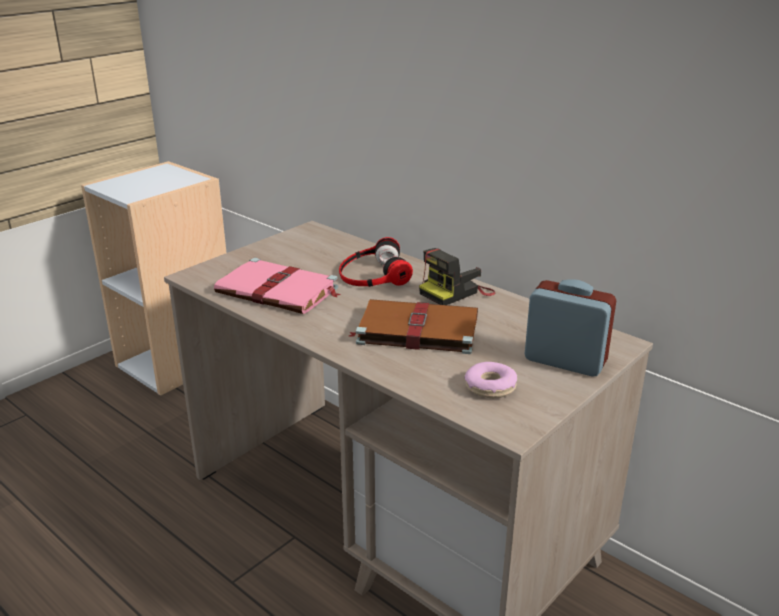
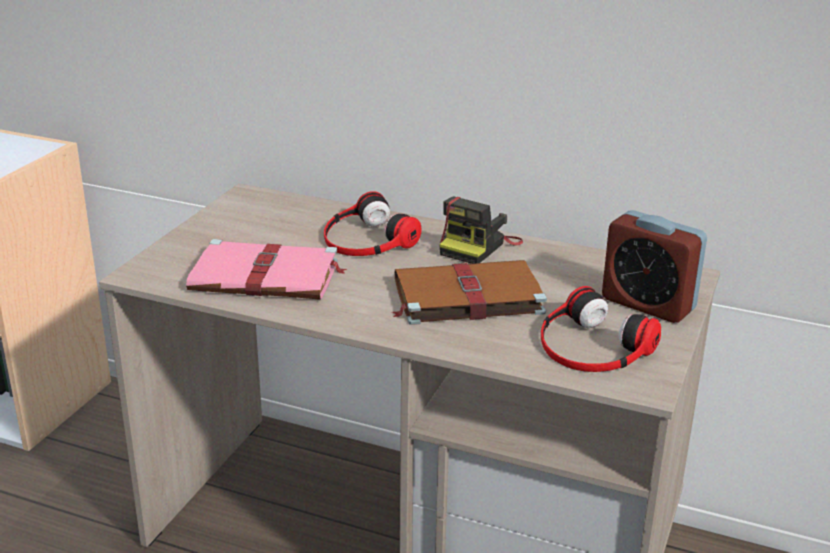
camera: 20 degrees left, 0 degrees up
donut [464,362,517,398] -> headphones [541,286,661,372]
alarm clock [525,279,616,377] -> alarm clock turned 150 degrees counterclockwise [602,210,707,323]

